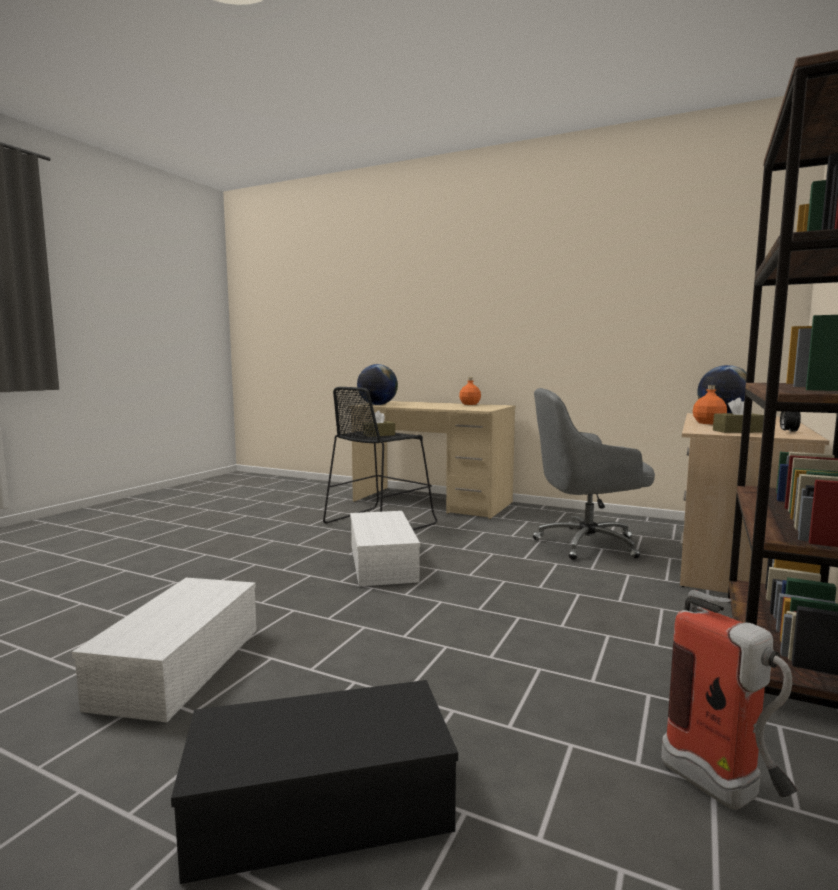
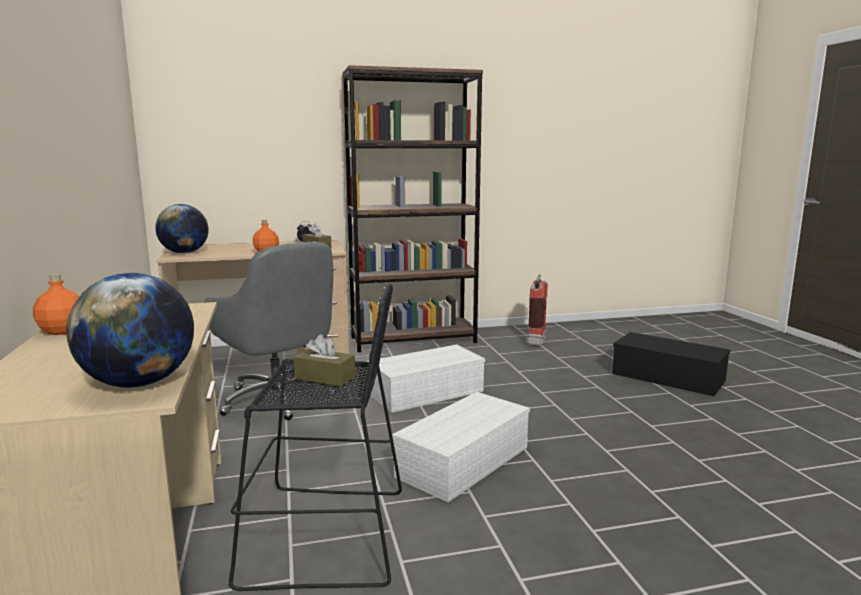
camera: 130 degrees left, 5 degrees up
white storage box [72,578,257,722] -> white storage box moved to [367,345,485,413]

